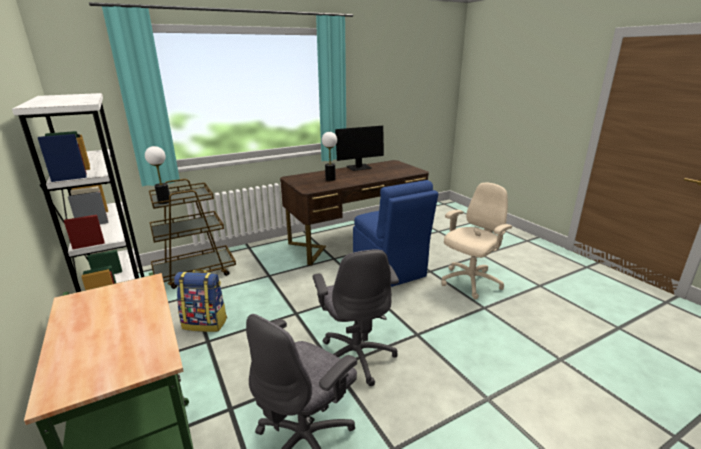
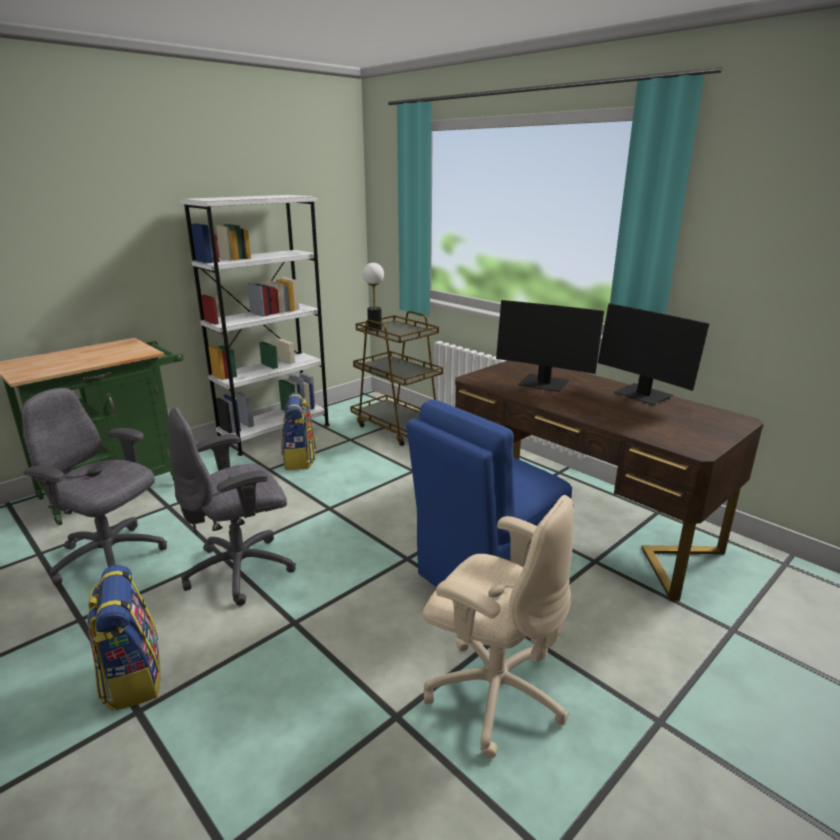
camera: 75 degrees right, 0 degrees up
table lamp [322,132,337,181] -> monitor [496,300,604,392]
none -> backpack [87,565,160,711]

